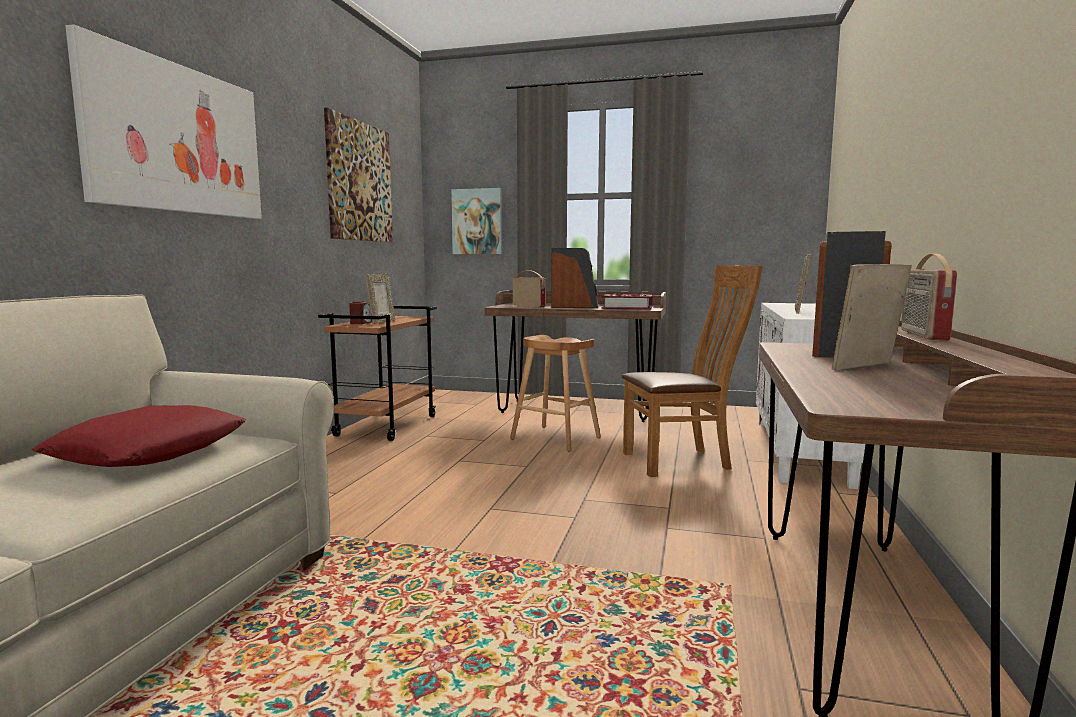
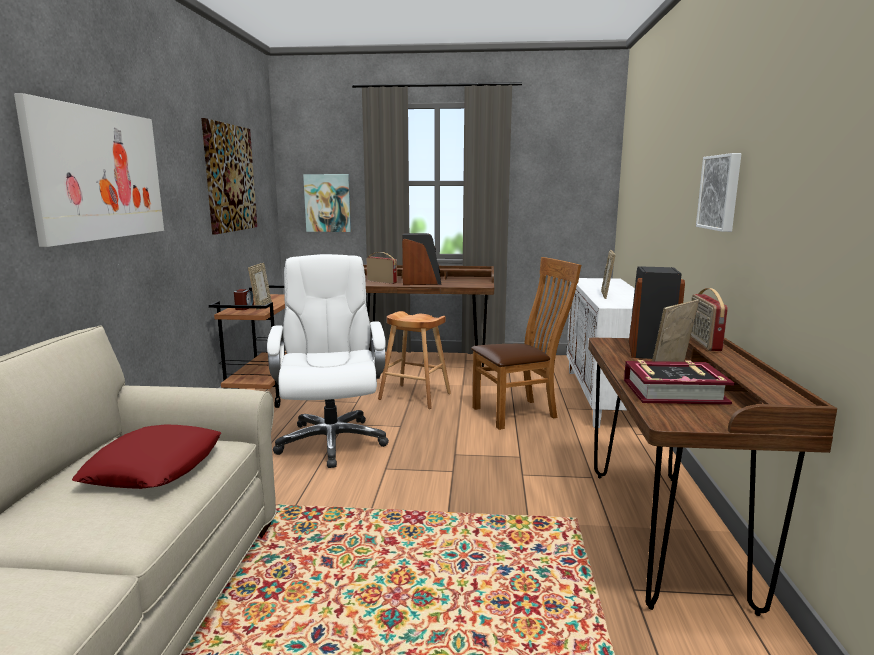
camera: 10 degrees left, 5 degrees up
book [602,293,653,310] -> book moved to [624,360,734,405]
none -> white office chair [267,254,389,468]
none -> picture [696,153,741,232]

